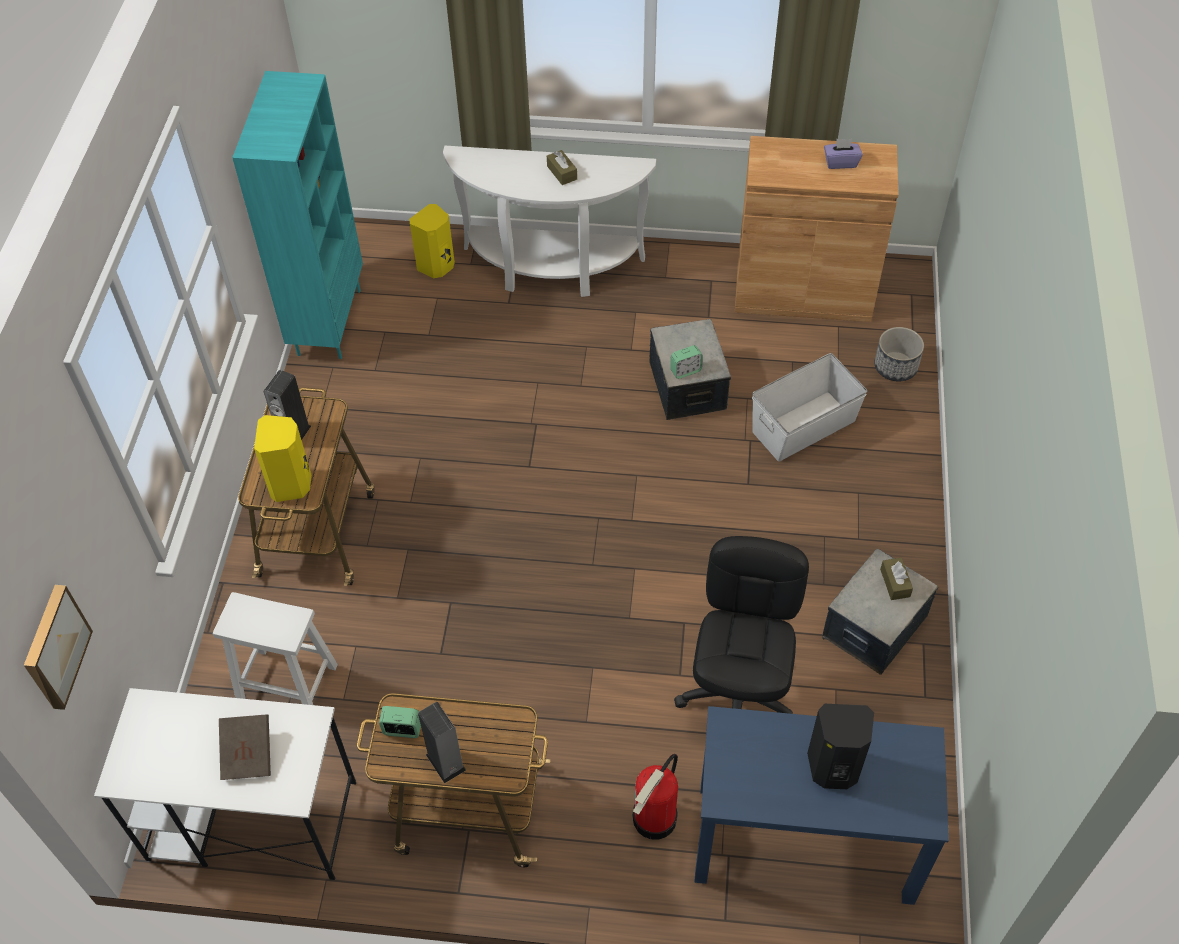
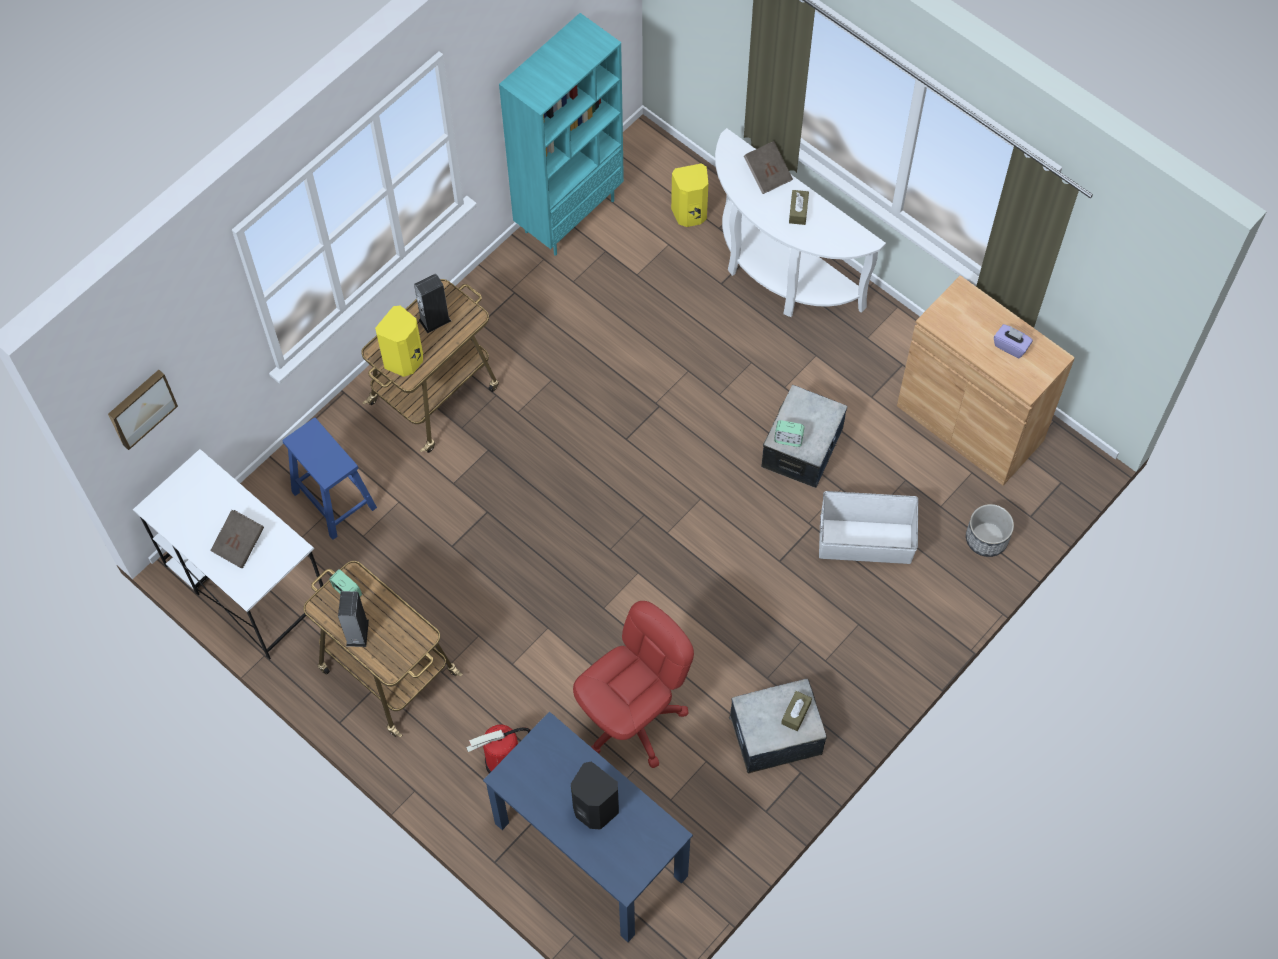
camera: 35 degrees right, 10 degrees up
white stool [213,592,338,705] -> blue stool [282,418,377,540]
black office chair [674,536,809,714] -> red office chair [573,601,694,768]
none -> brown book [744,141,793,194]

